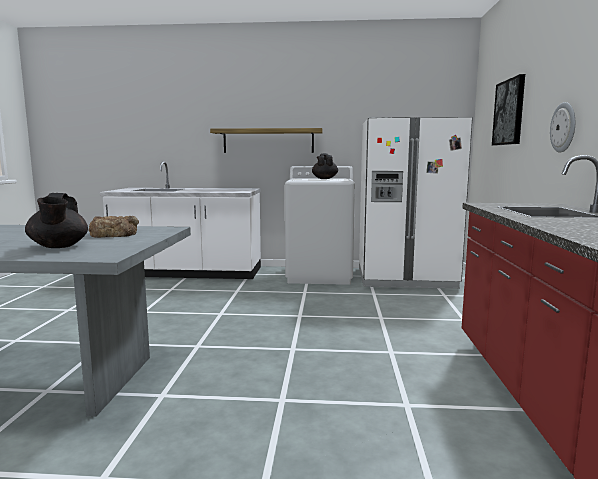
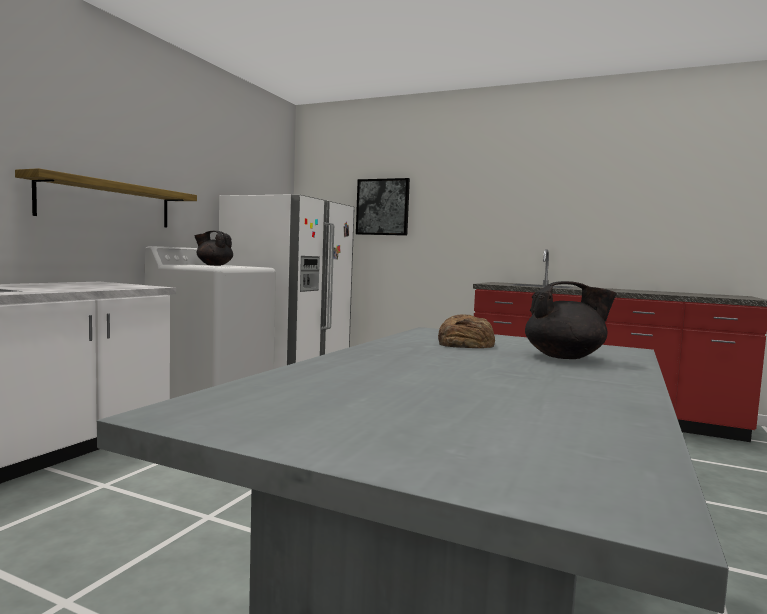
camera: 70 degrees left, 5 degrees down
wall clock [550,102,575,153] -> none

